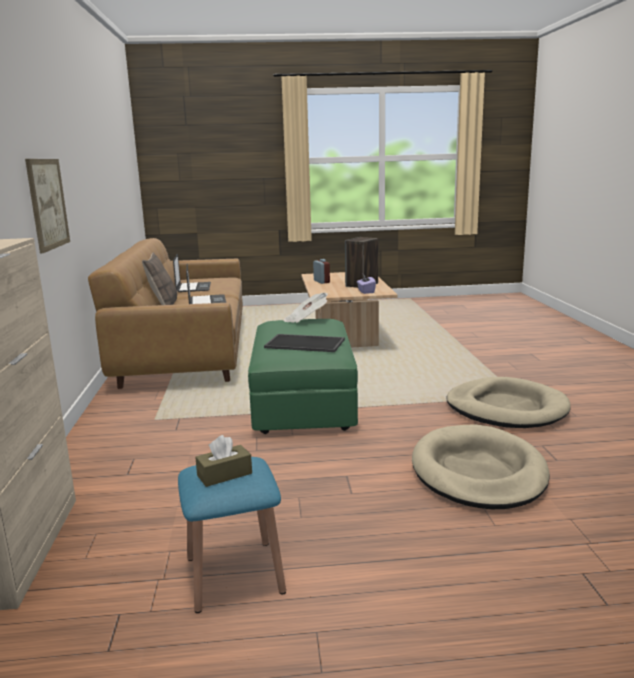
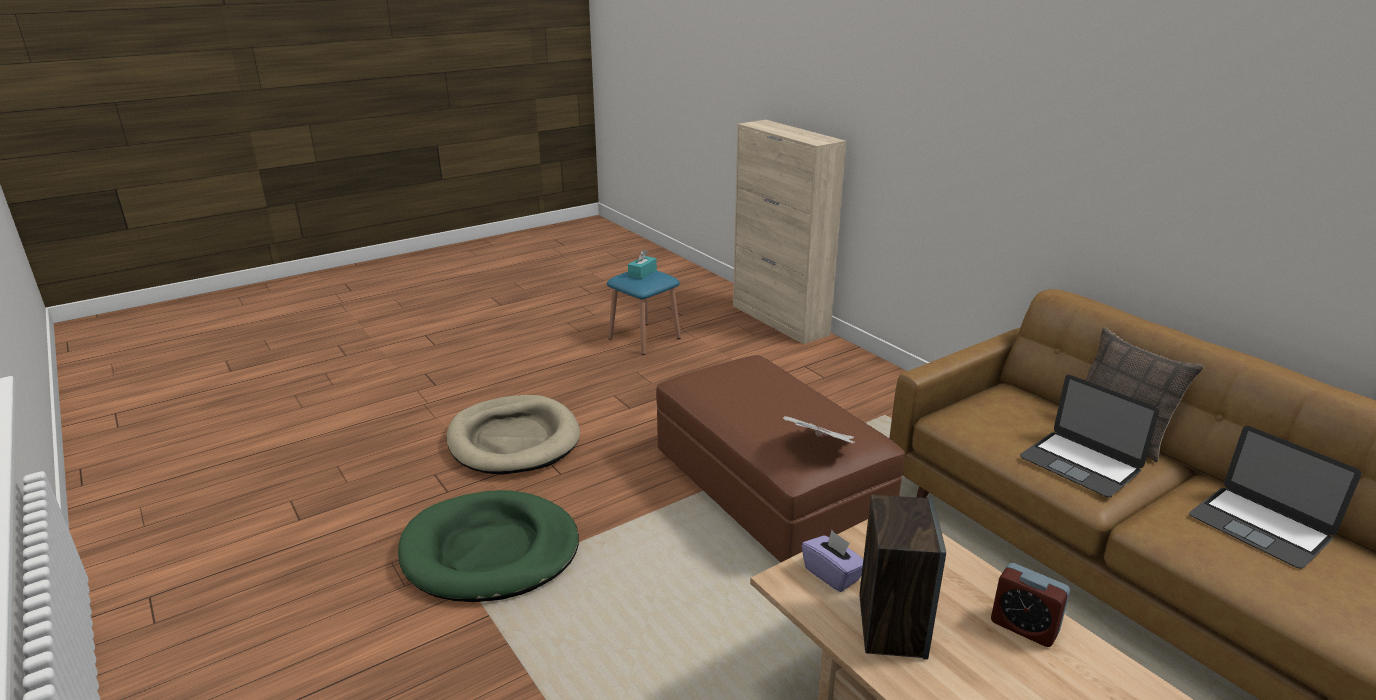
camera: 150 degrees right, 10 degrees up
picture [25,159,70,253] -> none
brown tissue box [195,435,252,487] -> turquoise tissue box [628,250,657,279]
green ottoman [248,319,358,434] -> brown ottoman [656,355,905,562]
tray [264,334,345,352] -> none
beige dog bed [446,377,571,428] -> green dog bed [398,490,579,602]

